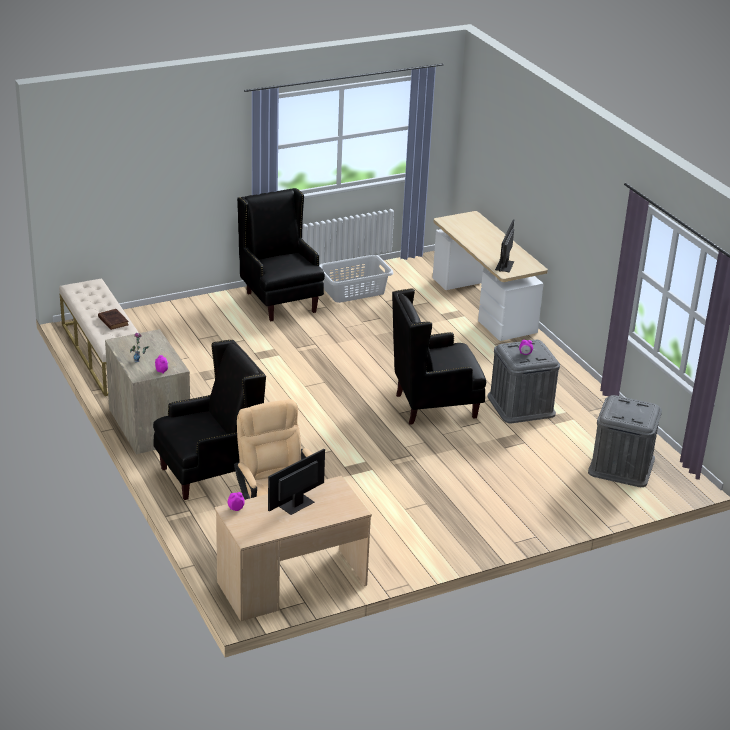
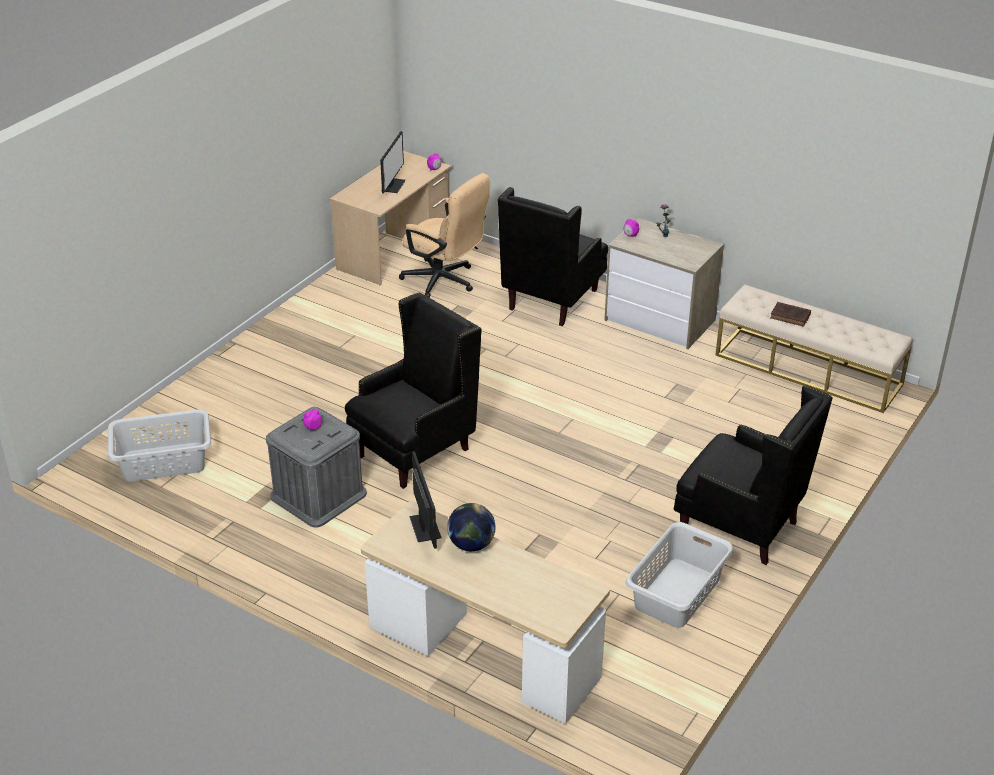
camera: 150 degrees right, 5 degrees up
grey storage box [588,395,662,487] -> grey laundry basket [108,410,211,482]
none -> globe [447,503,496,551]

